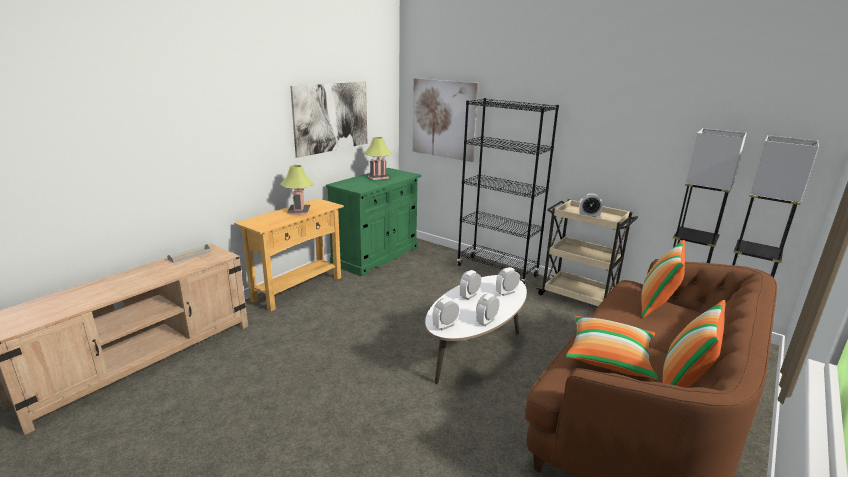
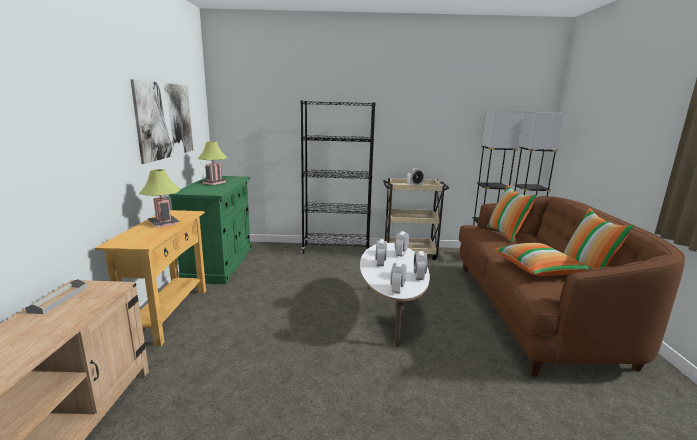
camera: 35 degrees left, 5 degrees down
picture [413,78,479,162] -> none

